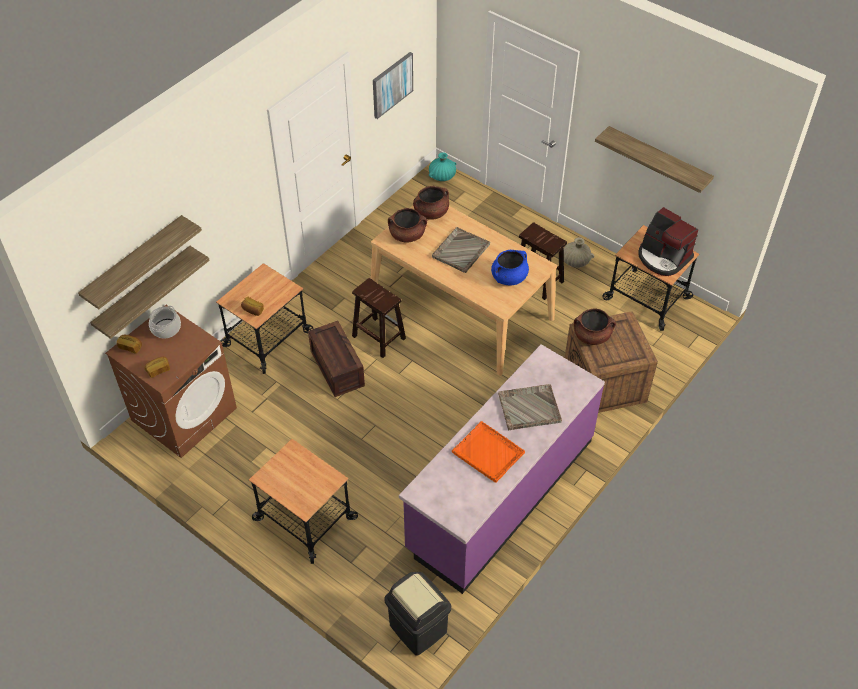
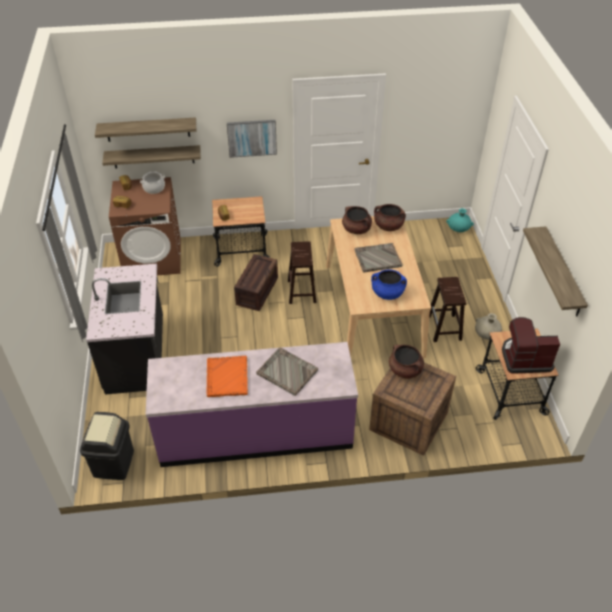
camera: 45 degrees right, 5 degrees down
cart [249,439,358,564] -> black counter [86,264,163,395]
picture [373,52,413,119] -> picture moved to [227,120,277,158]
coffee machine [638,207,698,276] -> coffee machine turned 90 degrees clockwise [502,317,560,374]

